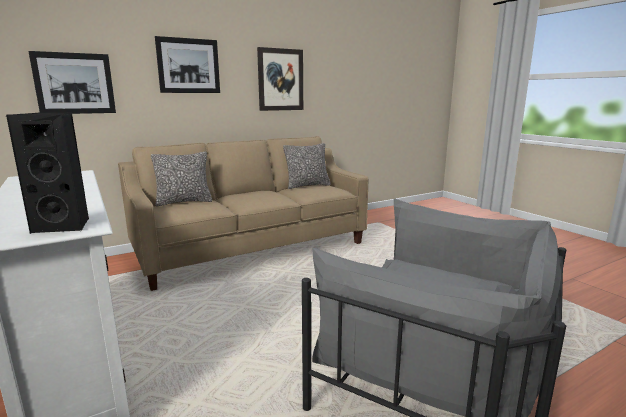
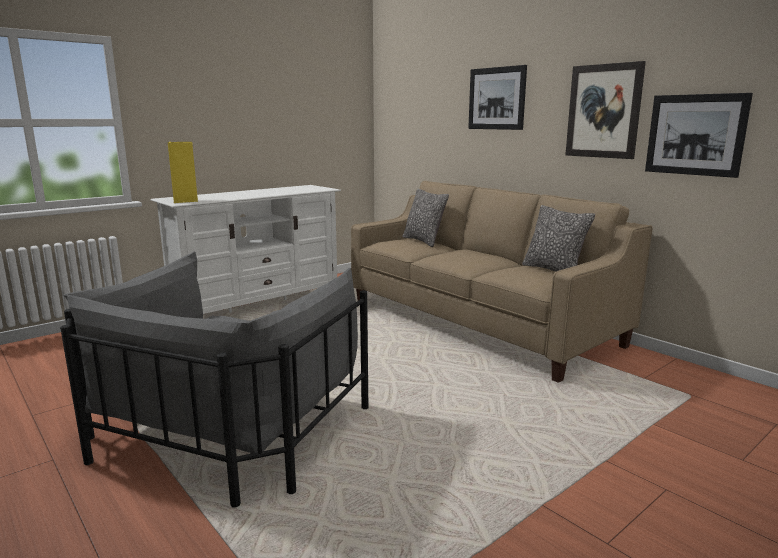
camera: 80 degrees right, 0 degrees up
black speaker [6,112,89,234] -> yellow speaker [168,142,198,203]
picture [28,51,116,114] -> picture moved to [645,93,753,178]

